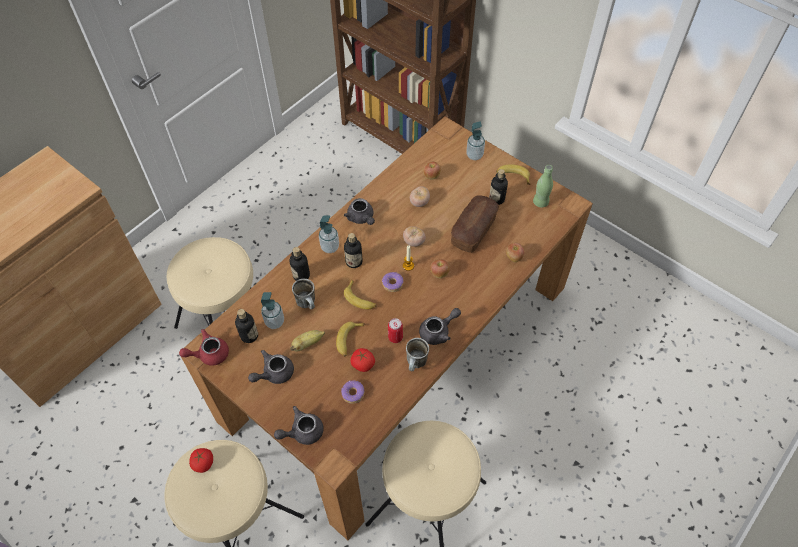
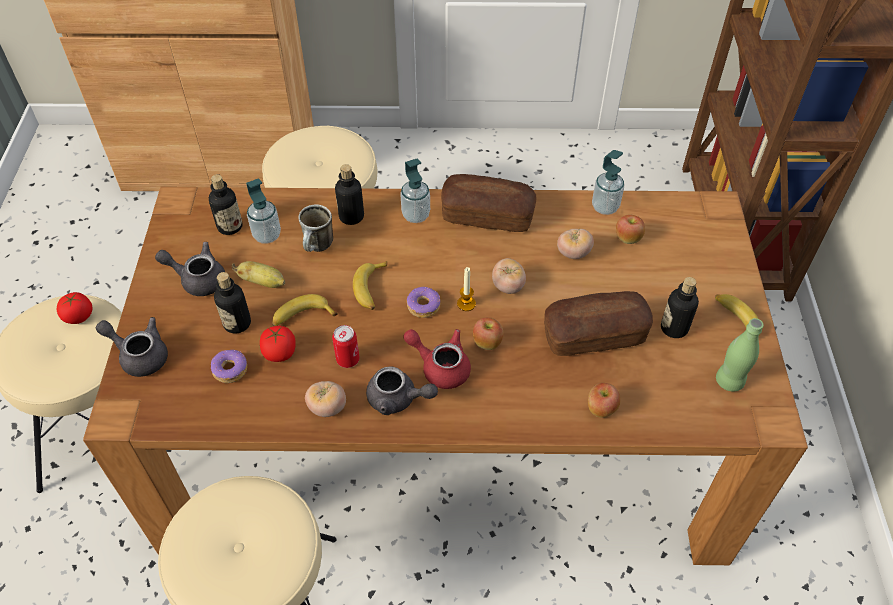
camera: 50 degrees right, 5 degrees down
red teapot [179,329,229,366] -> red teapot moved to [403,329,471,389]
grey teapot [344,198,375,225] -> bread [441,174,536,232]
bottle [344,233,363,268] -> bottle moved to [214,272,251,334]
mug [406,338,429,371] -> tomato [305,381,346,417]
soap dispenser [466,121,485,160] -> soap dispenser moved to [592,150,624,215]

